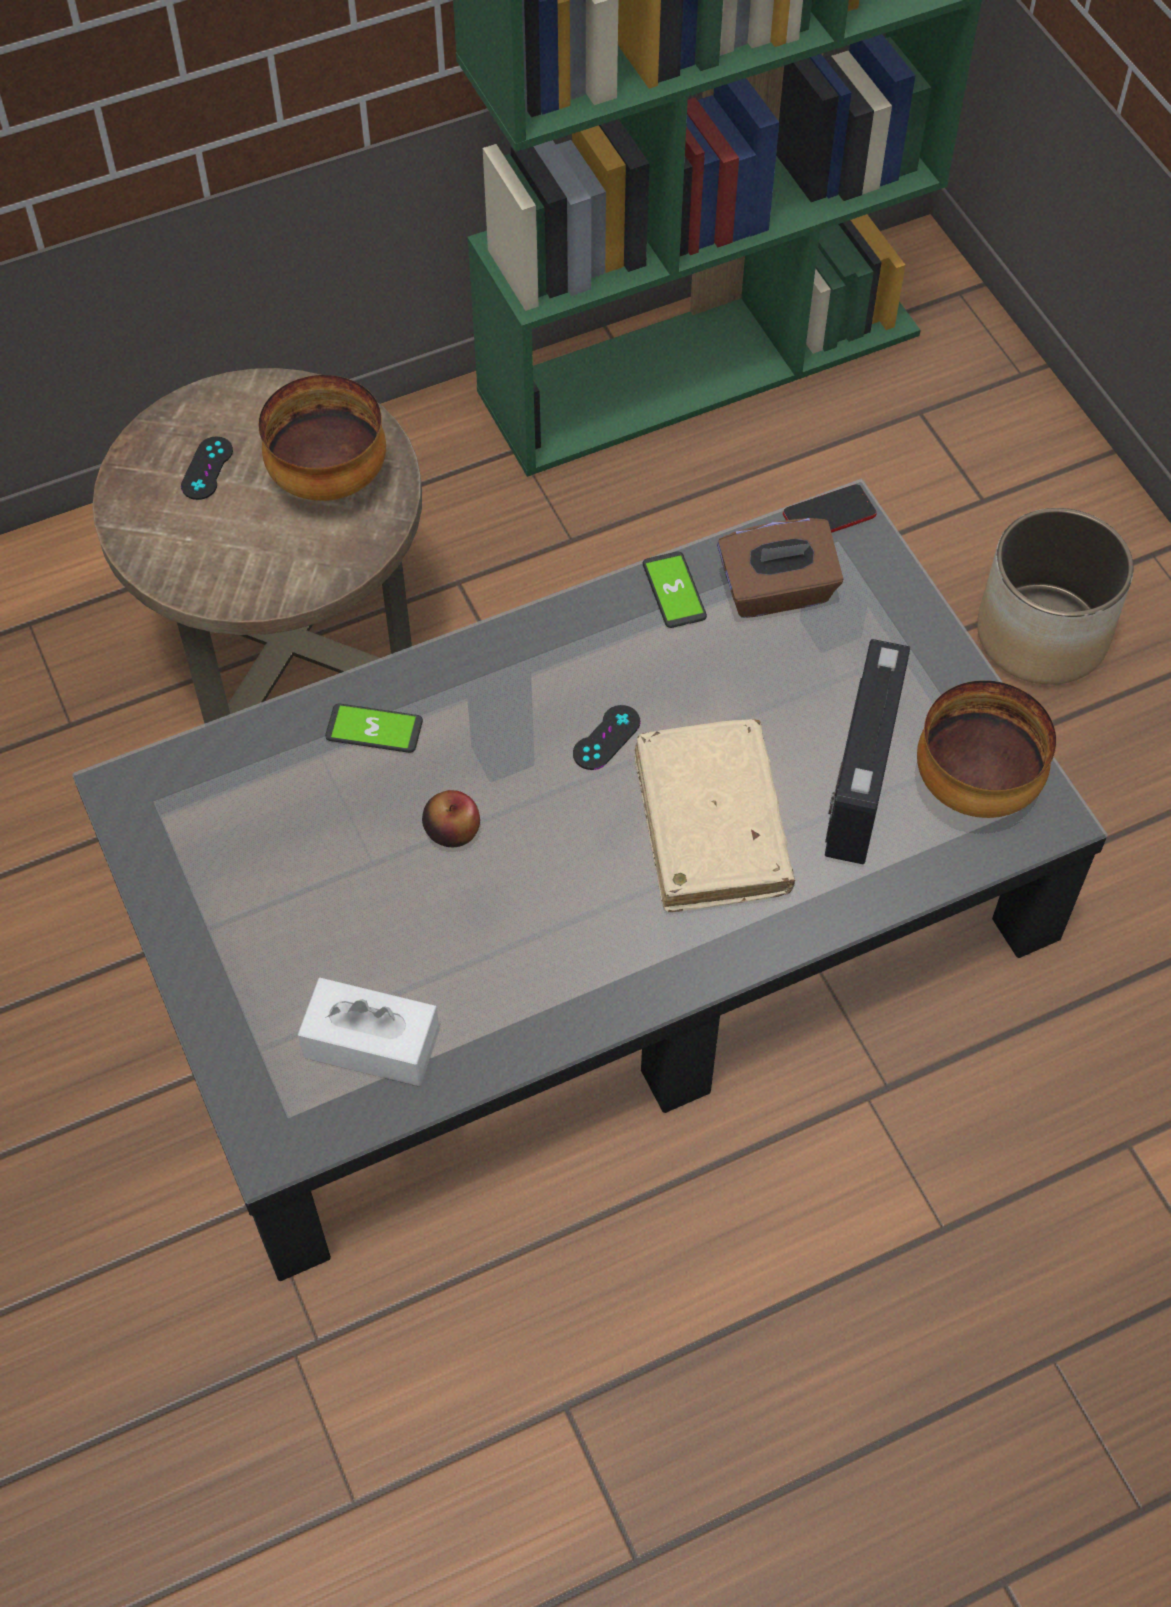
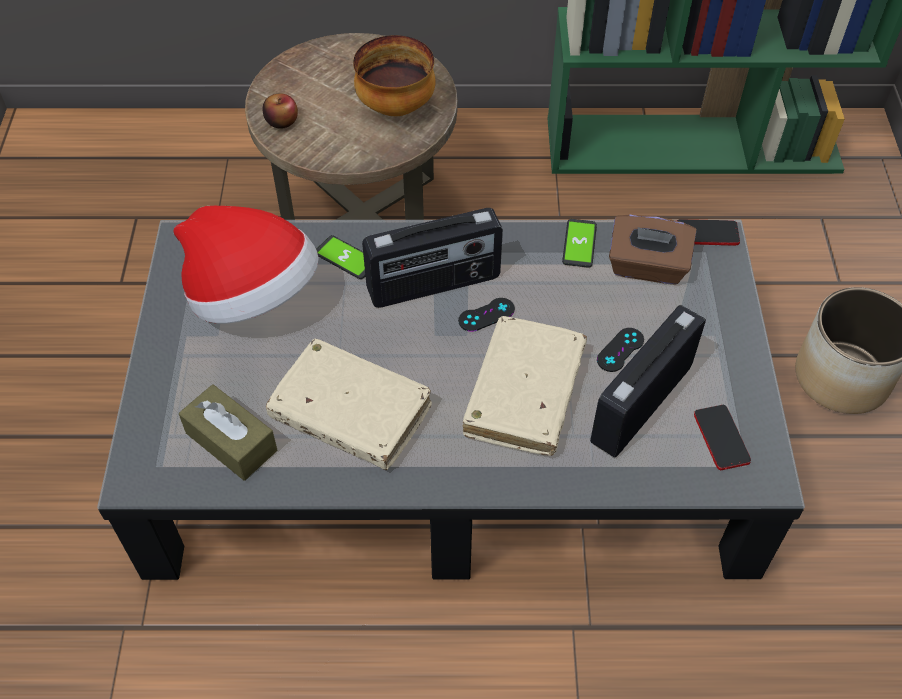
camera: 25 degrees right, 5 degrees down
black game controller [181,436,233,500] -> black game controller moved to [597,328,644,372]
white tissue box [298,978,440,1086] -> brown tissue box [179,384,277,481]
apple [422,790,480,847] -> apple moved to [262,93,298,129]
bowl [917,680,1056,818] -> phone [694,405,751,470]
none -> hat [174,206,319,324]
none -> beige book [266,339,432,470]
none -> radio [362,208,503,308]

